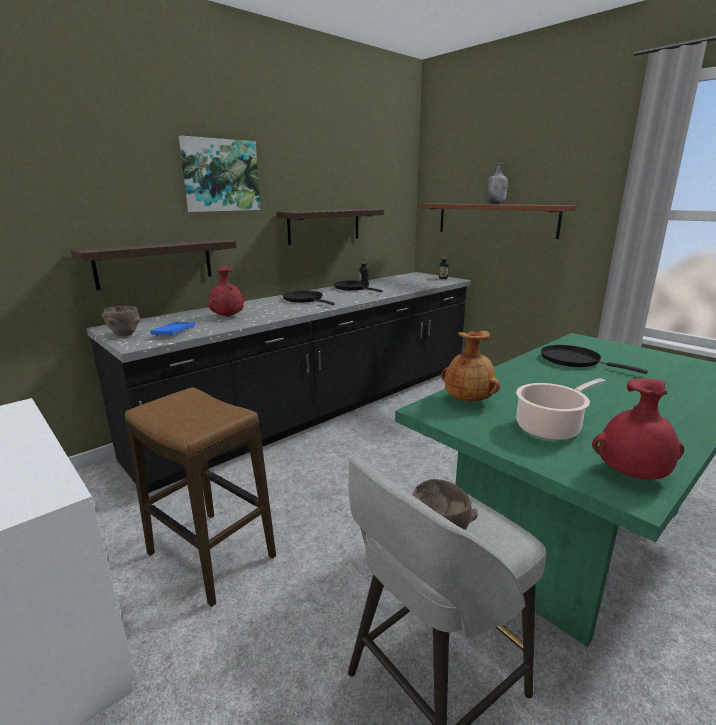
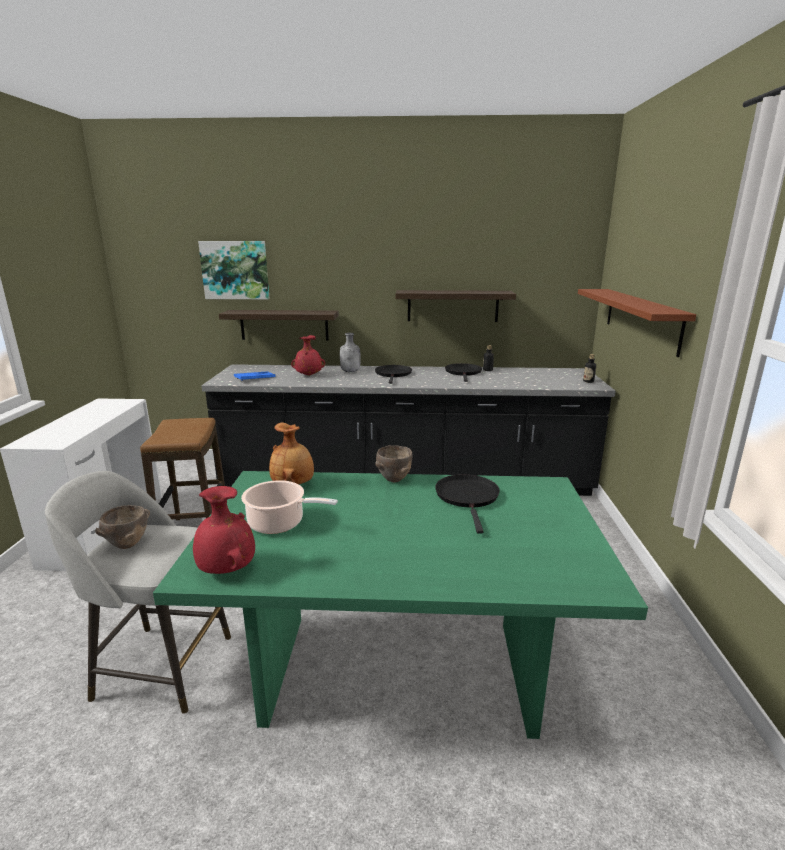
camera: 45 degrees right, 0 degrees up
brown bowl [101,306,141,337] -> brown bowl moved to [375,445,412,482]
picture [179,136,261,212] -> picture moved to [198,241,270,299]
grey bottle [486,163,508,204] -> grey bottle moved to [340,333,361,372]

